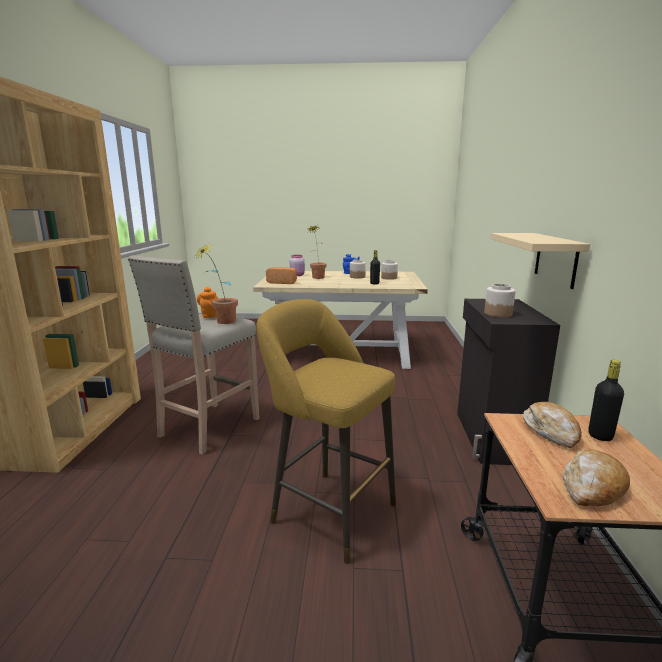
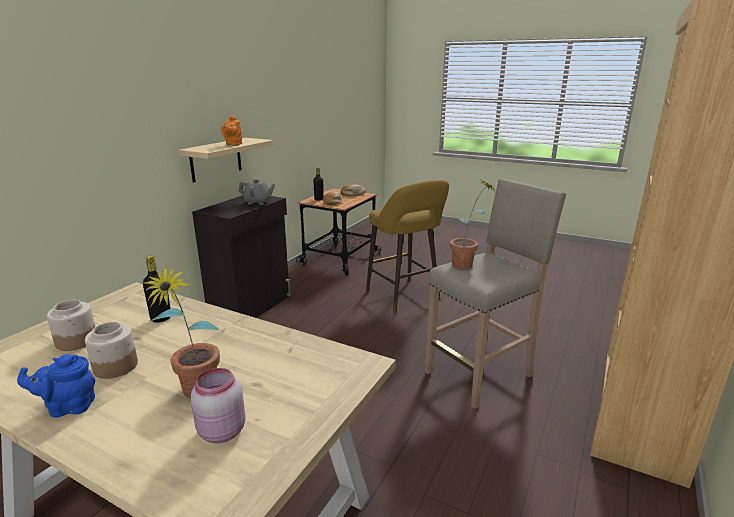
camera: 155 degrees left, 5 degrees up
orange teapot [197,287,218,318] -> orange teapot moved to [221,115,242,146]
bread [266,267,297,284] -> none
jar [484,284,516,317] -> grey teapot [239,179,275,205]

